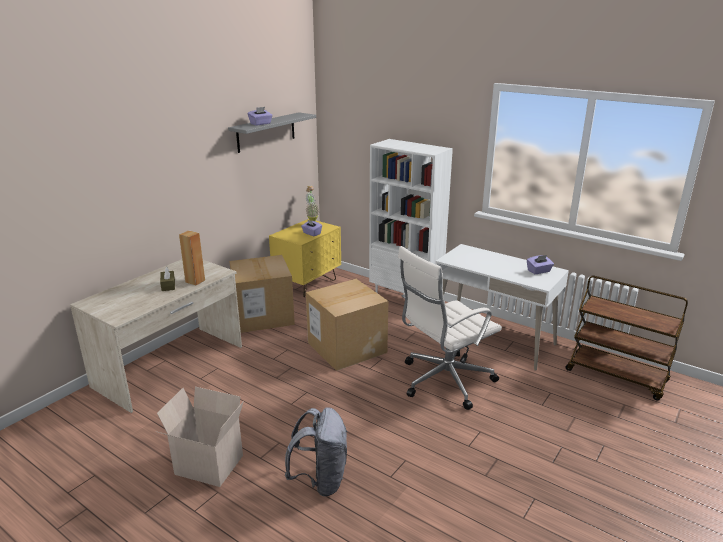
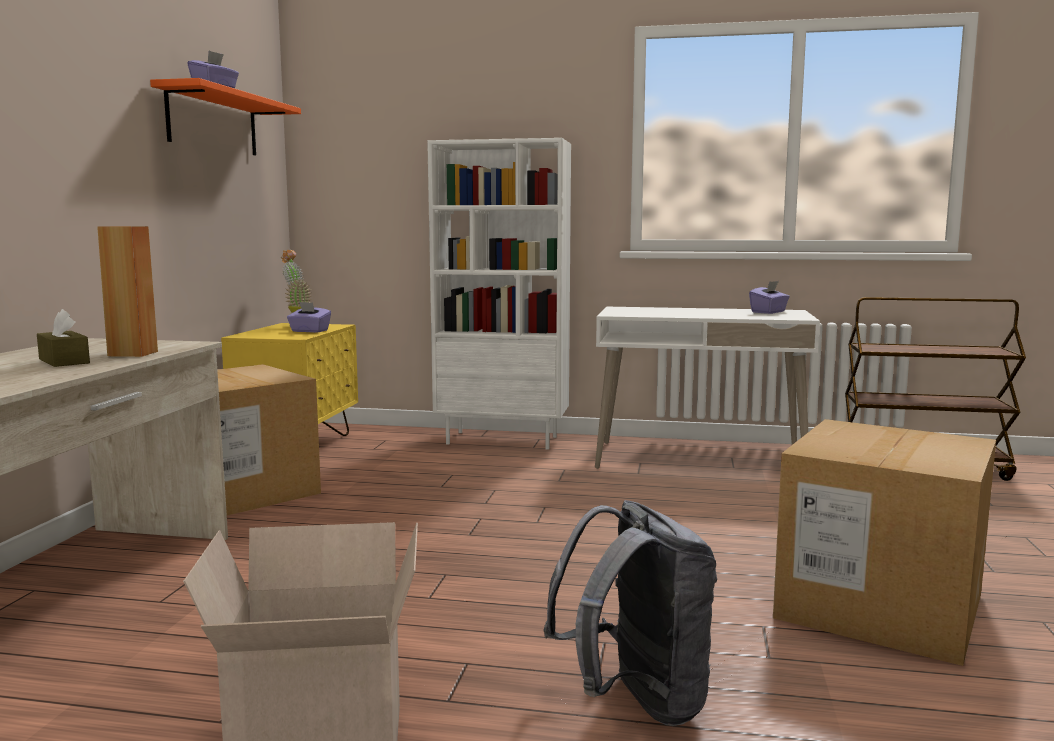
camera: 25 degrees left, 15 degrees down
grey shelf [228,112,316,153] -> orange shelf [150,78,301,155]
cardboard box [306,279,388,371] -> cardboard box moved to [773,419,996,666]
white office chair [398,246,502,410] -> none

